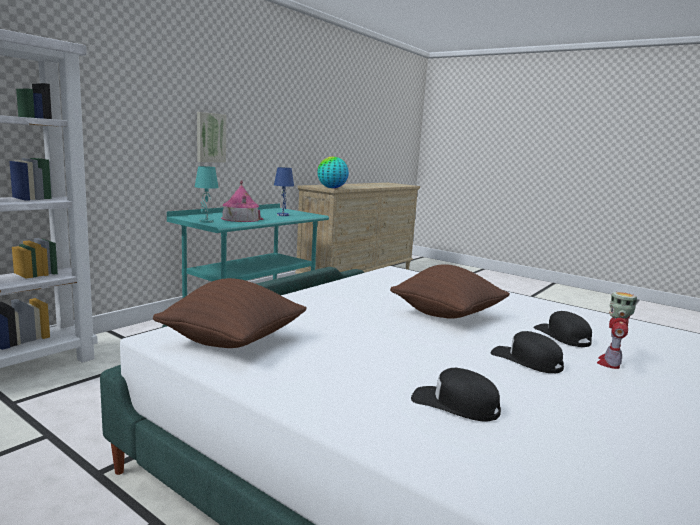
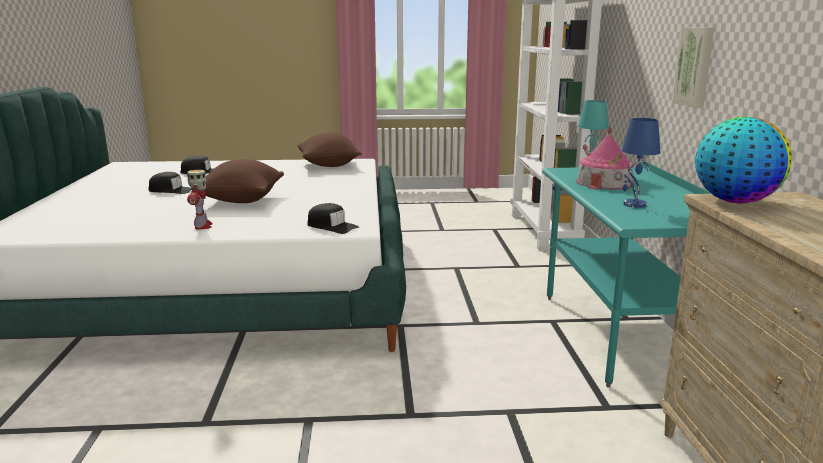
camera: 140 degrees right, 5 degrees up
black cap [533,311,592,347] -> black cap moved to [307,203,359,234]
toy robot [597,292,637,369] -> toy robot moved to [187,170,213,229]

